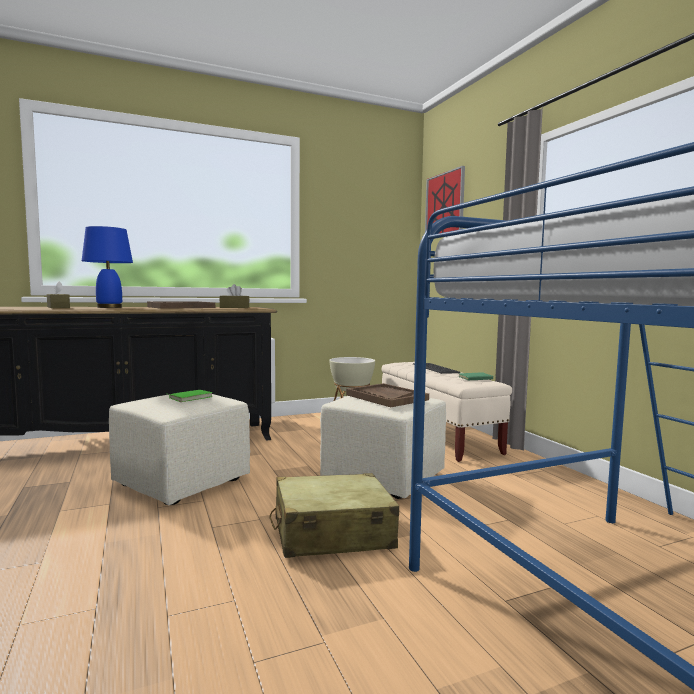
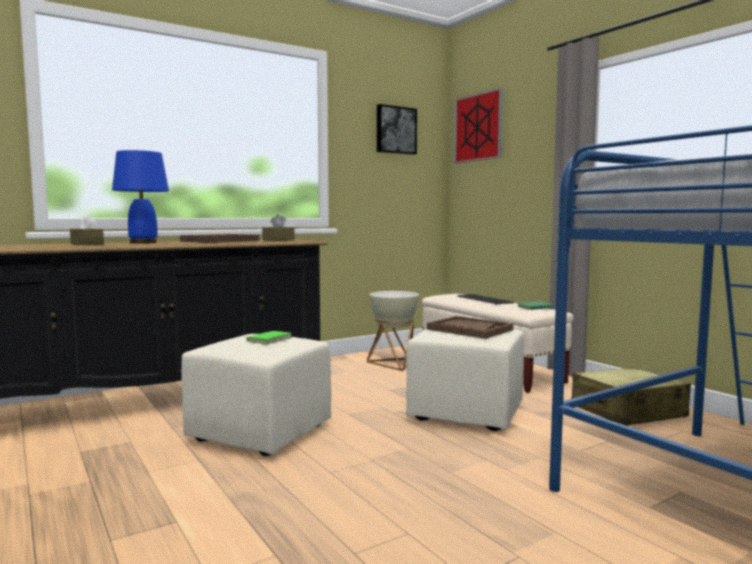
camera: 10 degrees left, 0 degrees up
beige suitcase [269,473,399,558] -> beige suitcase moved to [571,367,691,426]
none -> picture [377,104,417,155]

